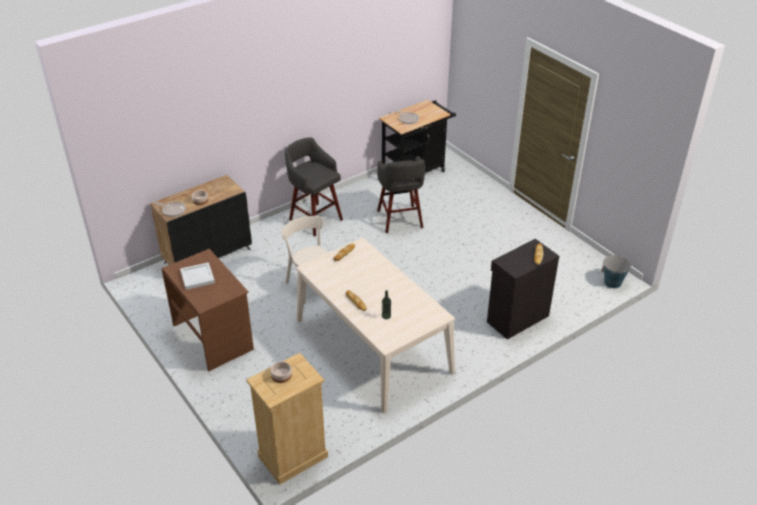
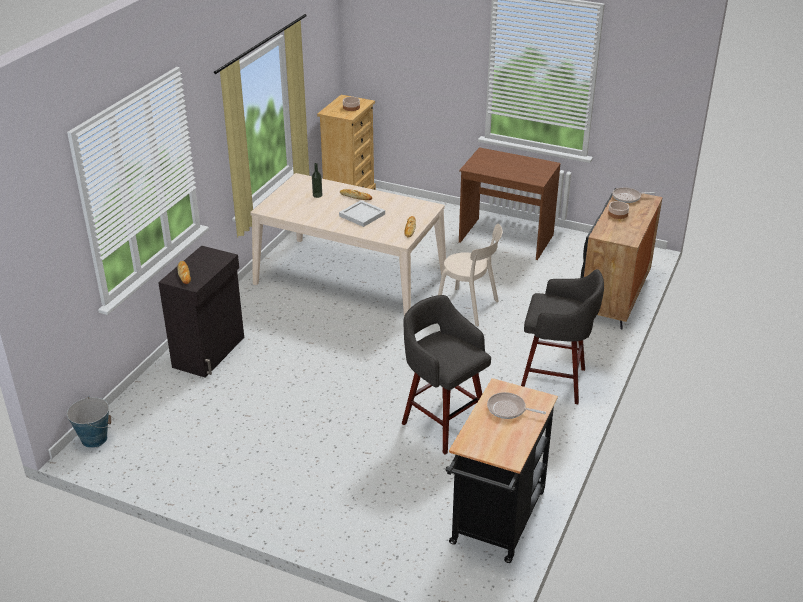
camera: 150 degrees right, 5 degrees down
white tray [180,262,215,290] -> white tray moved to [339,200,385,227]

